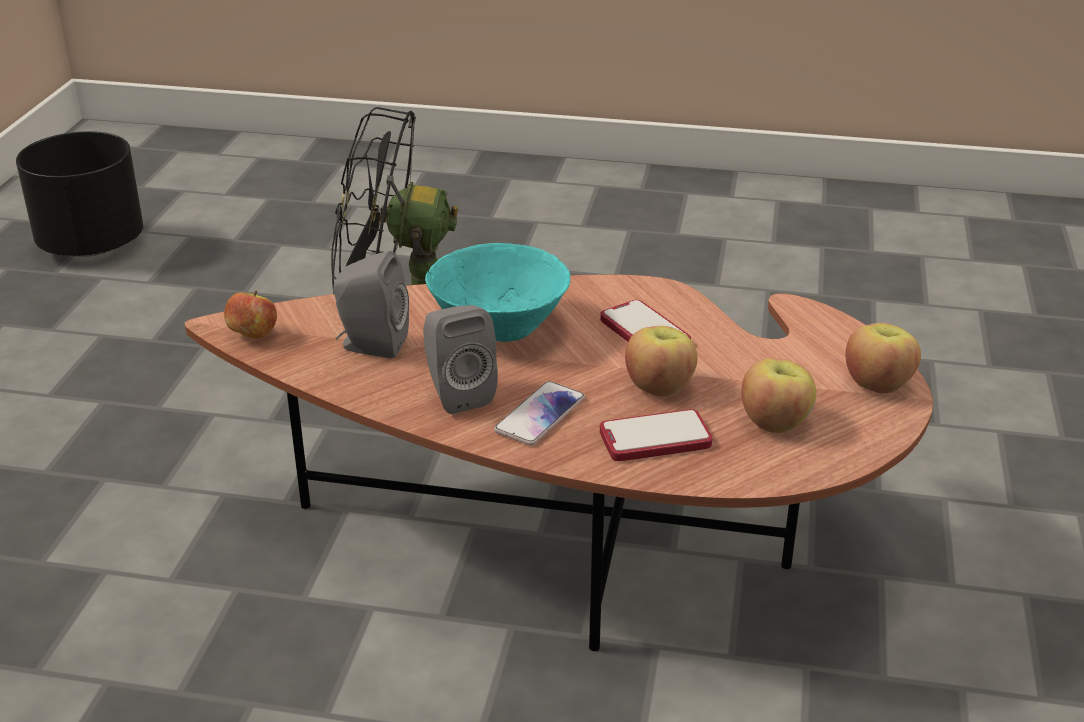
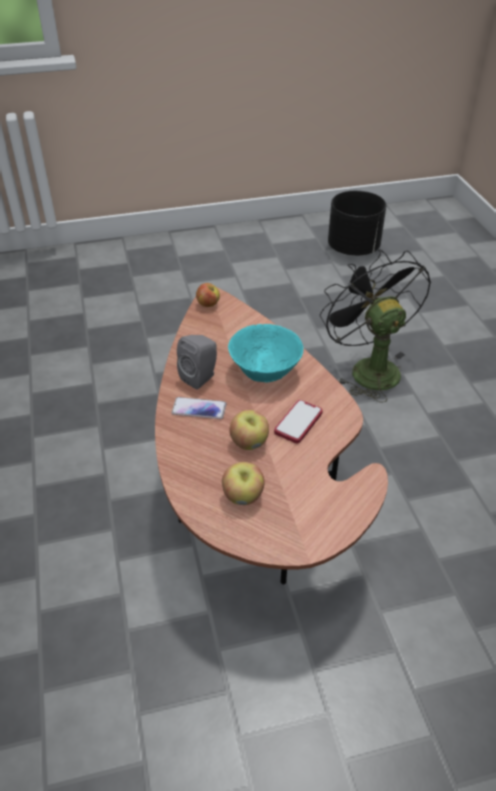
camera: 65 degrees right, 10 degrees up
grey speaker [333,251,409,359] -> none
phone [600,409,712,461] -> none
apple [846,323,921,393] -> none

